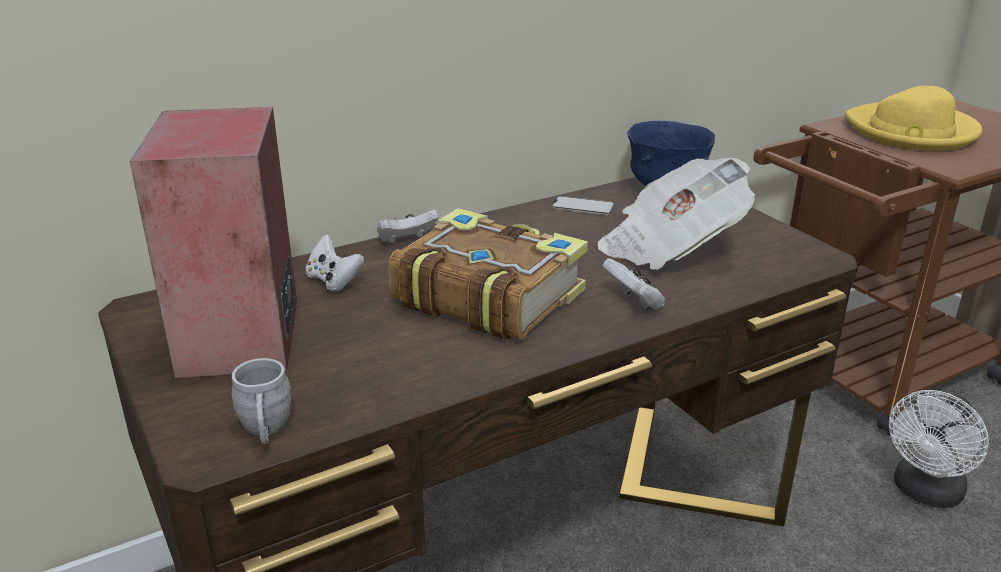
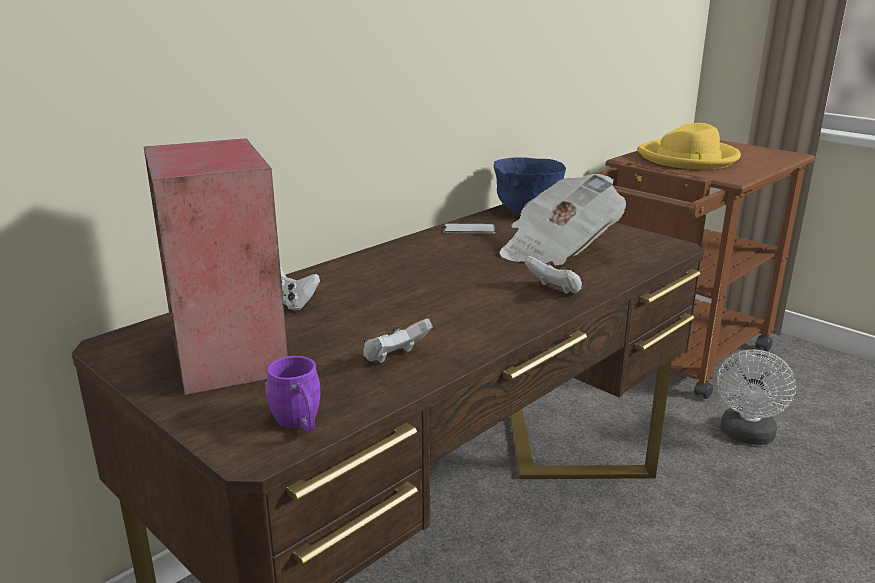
camera: 15 degrees left, 5 degrees down
grey mug [232,358,291,444] -> purple mug [266,356,321,432]
white game controller [377,210,439,244] -> white game controller moved to [363,319,433,363]
book [389,208,588,340] -> none

